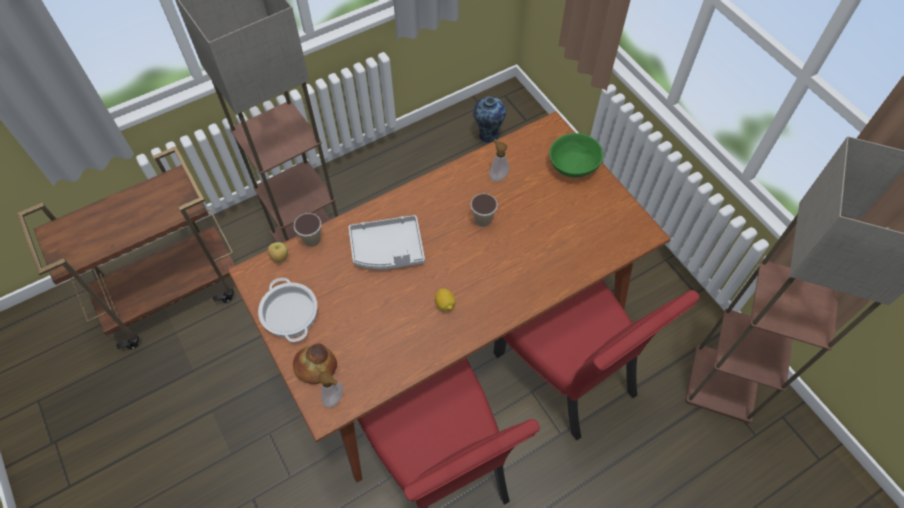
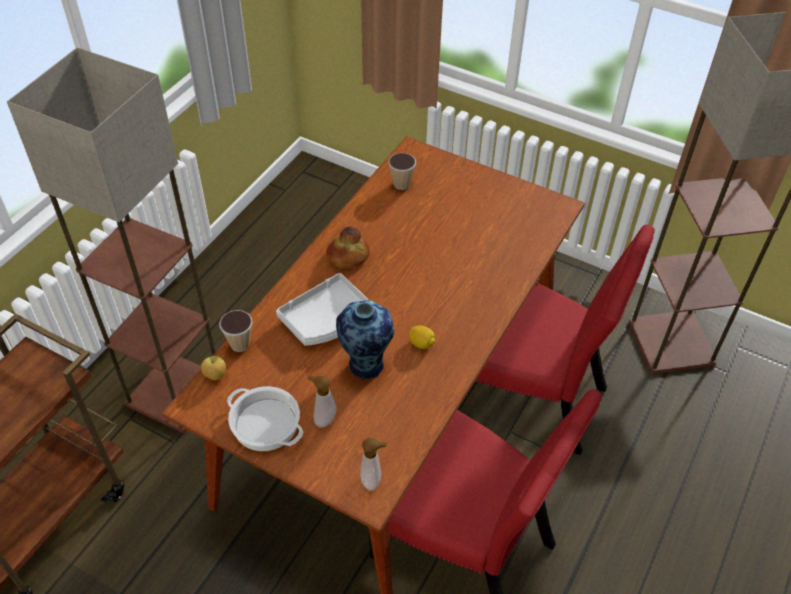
camera: 30 degrees left, 10 degrees down
bread [293,343,337,384] -> bread moved to [326,226,370,268]
cup [470,193,498,227] -> cup moved to [388,153,416,190]
vase [473,96,506,143] -> vase moved to [336,300,394,379]
soap dispenser [489,139,509,182] -> soap dispenser moved to [308,375,337,428]
green bowl [549,133,603,178] -> none

